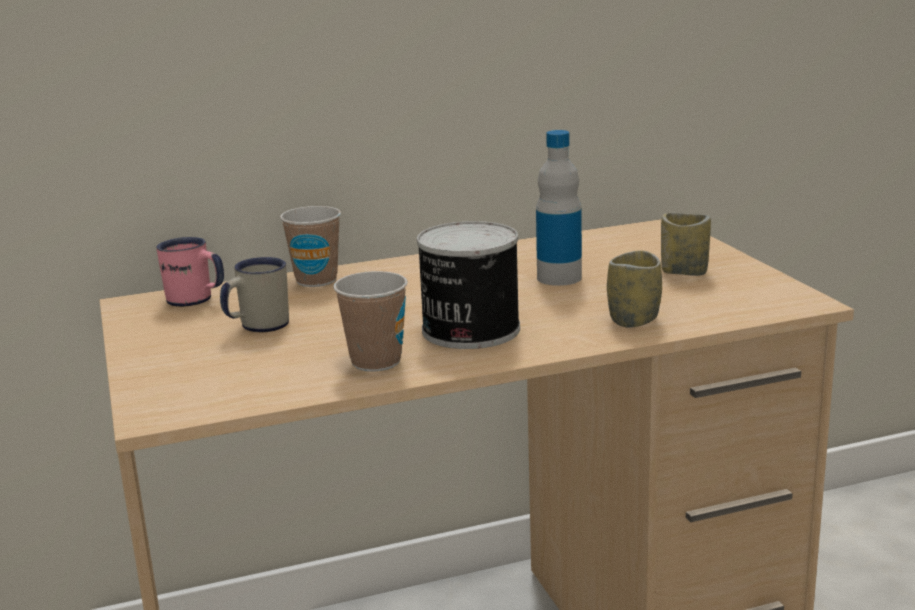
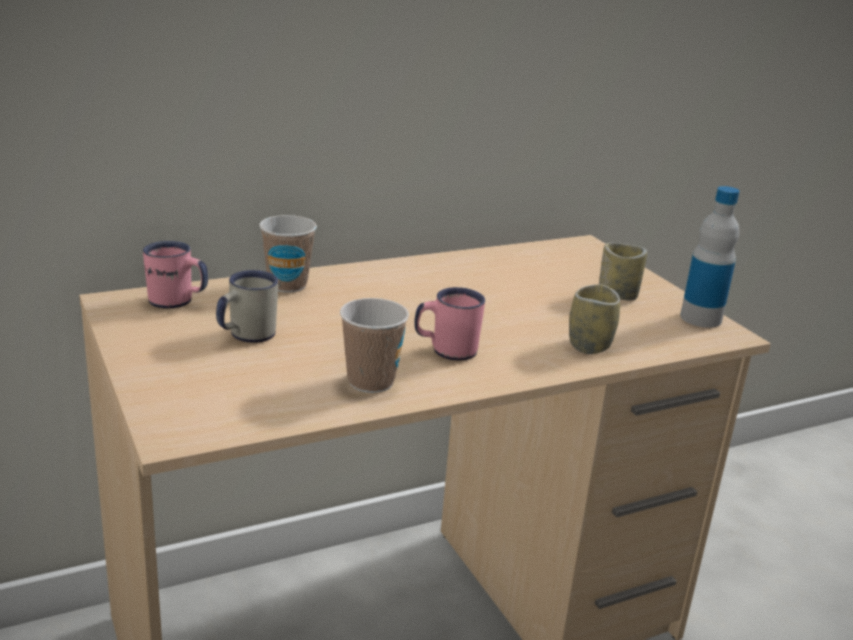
camera: 10 degrees left, 5 degrees up
can [417,221,520,349] -> pink mug [414,287,485,361]
bottle [536,130,582,286] -> bottle moved to [680,186,739,328]

